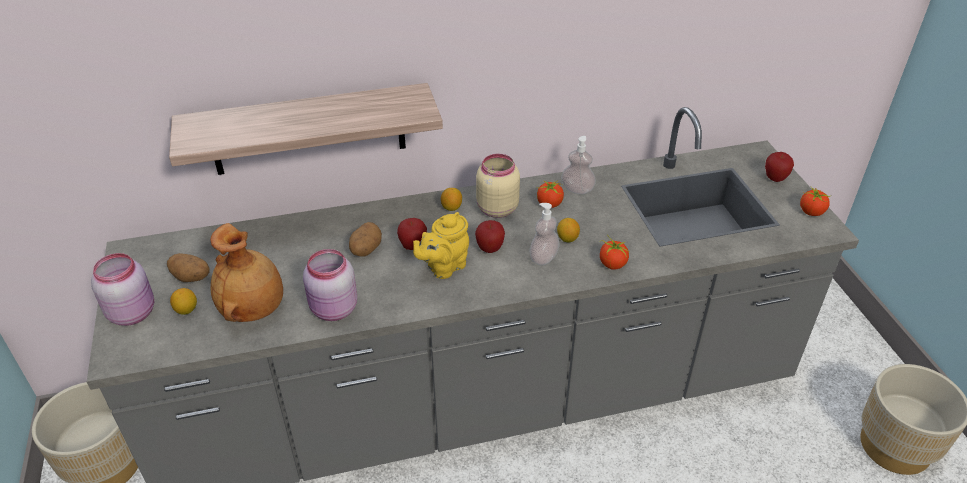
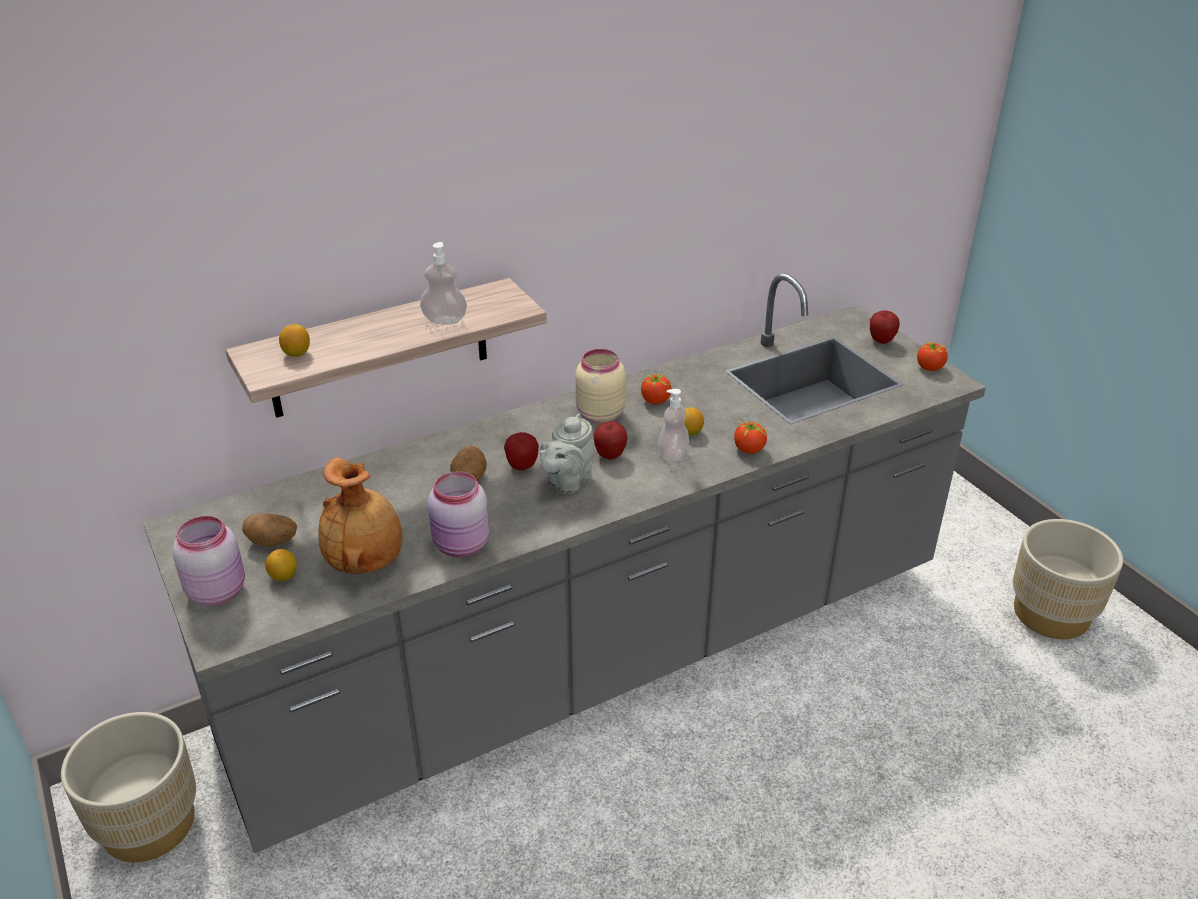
camera: 15 degrees left, 5 degrees down
yellow teapot [413,212,469,279] -> grey teapot [539,413,594,494]
lemon [441,188,462,211] -> lemon moved to [279,324,310,357]
soap dispenser [561,136,596,194] -> soap dispenser moved to [420,242,467,325]

